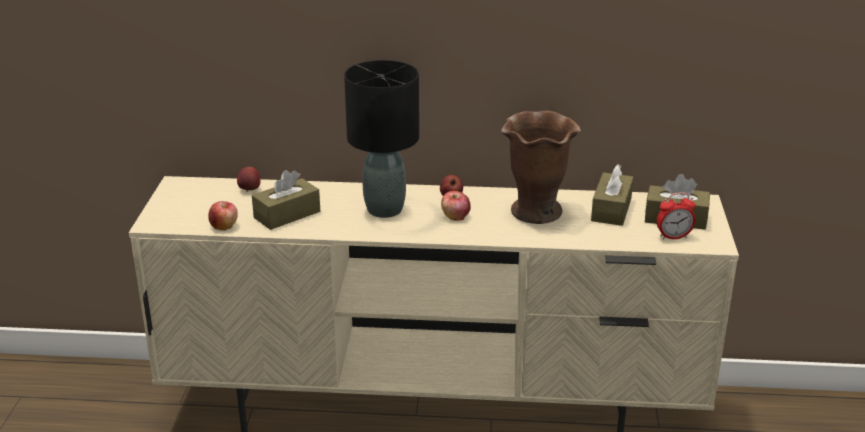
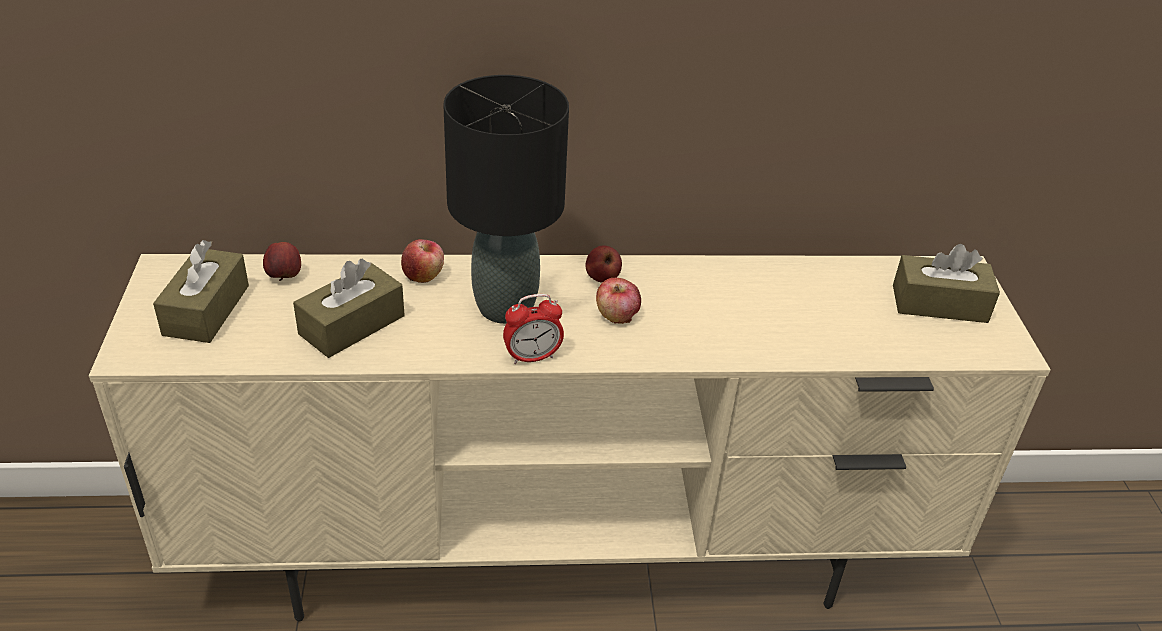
camera: 10 degrees left, 10 degrees up
apple [208,201,238,230] -> apple moved to [401,239,444,283]
brown vase [501,111,581,224] -> none
brown tissue box [591,164,634,226] -> brown tissue box moved to [153,240,249,343]
alarm clock [657,192,696,240] -> alarm clock moved to [503,294,564,364]

